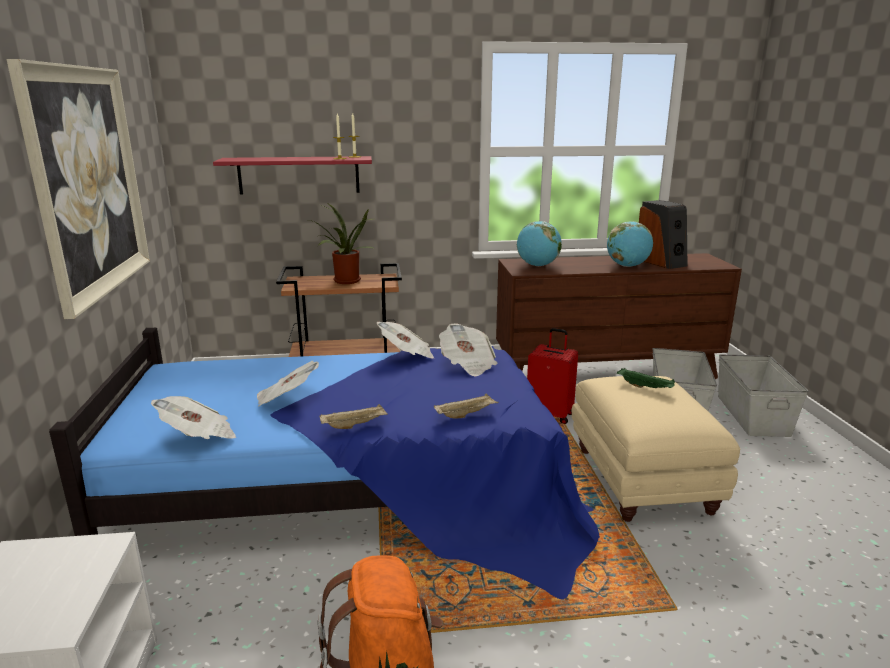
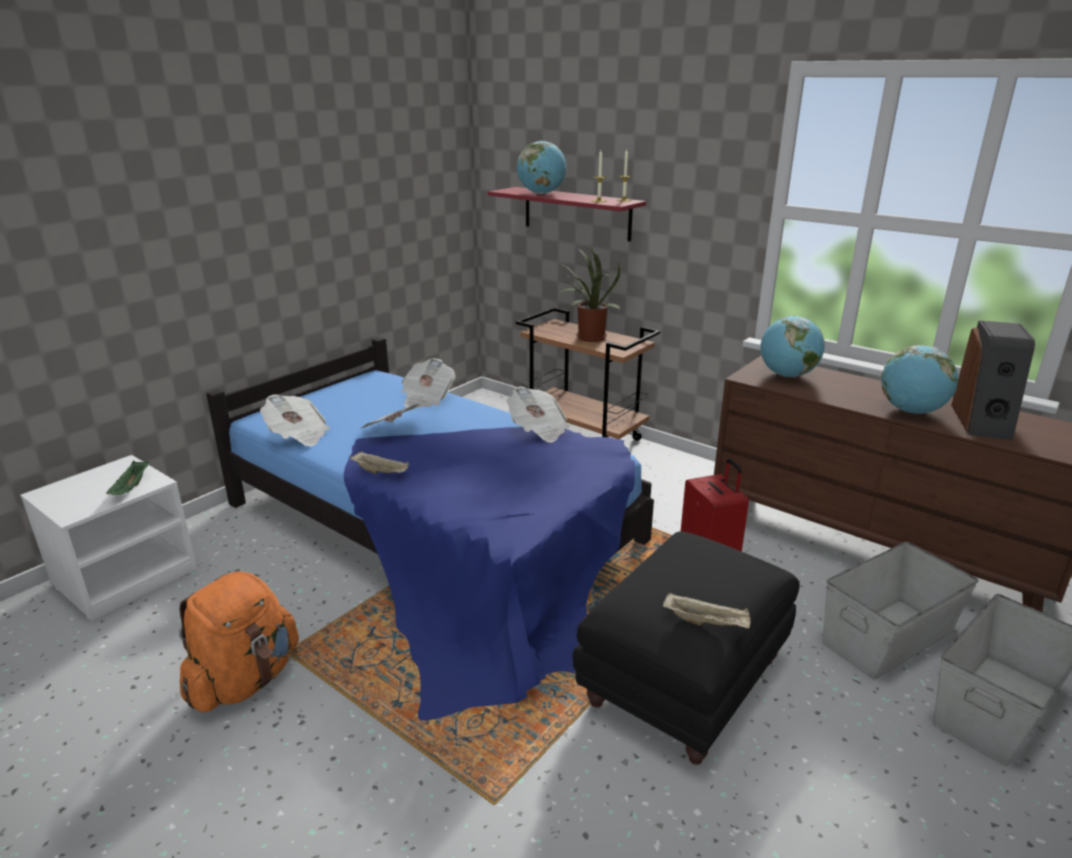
camera: 45 degrees right, 5 degrees up
picture [6,59,150,319] -> none
beige tray [434,393,499,418] -> beige tray moved to [663,592,750,629]
newspaper [439,323,497,377] -> newspaper moved to [401,358,456,409]
beige ottoman [571,376,740,522] -> black ottoman [572,531,800,765]
green tray [617,368,675,388] -> green tray moved to [106,461,149,495]
none -> globe [517,141,566,194]

